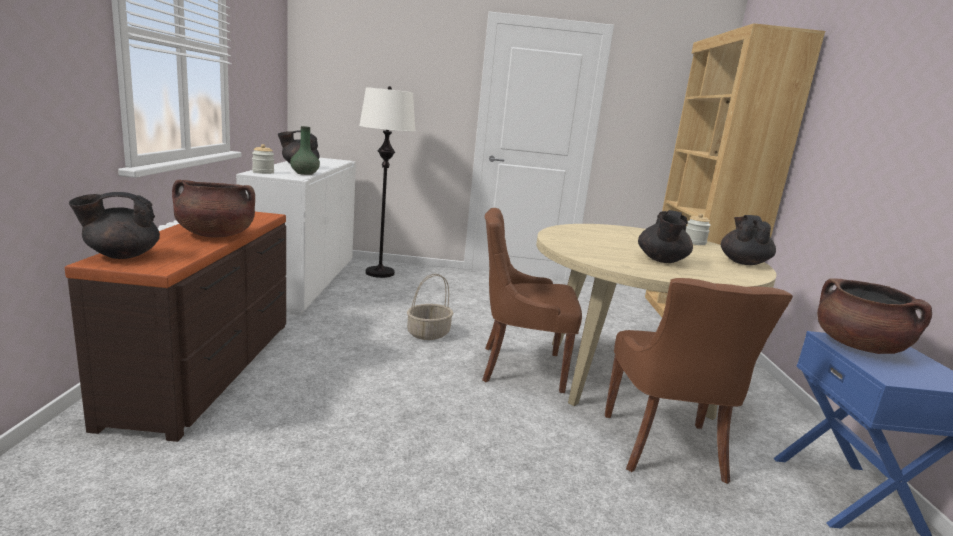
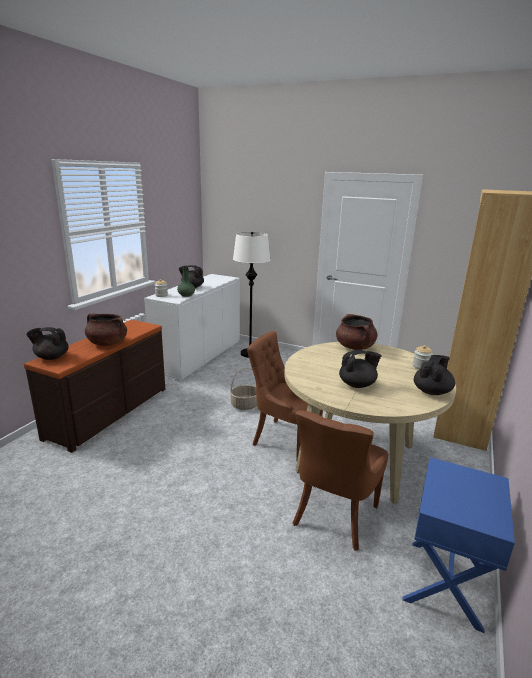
camera: 25 degrees right, 5 degrees up
black teapot [638,210,693,263] -> black teapot turned 150 degrees counterclockwise [339,350,381,388]
brown cooking pot [817,278,932,354] -> brown cooking pot moved to [336,314,377,350]

